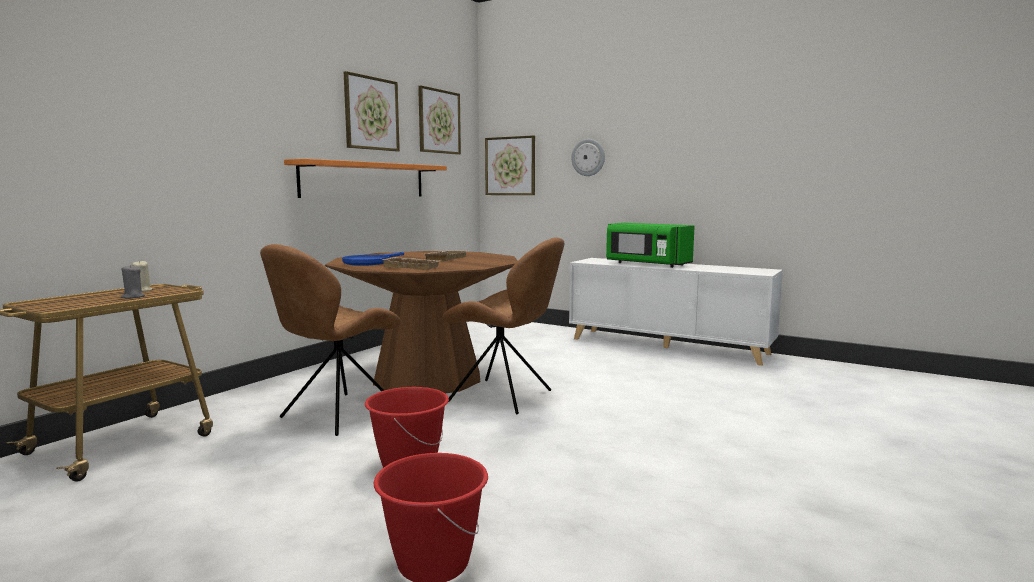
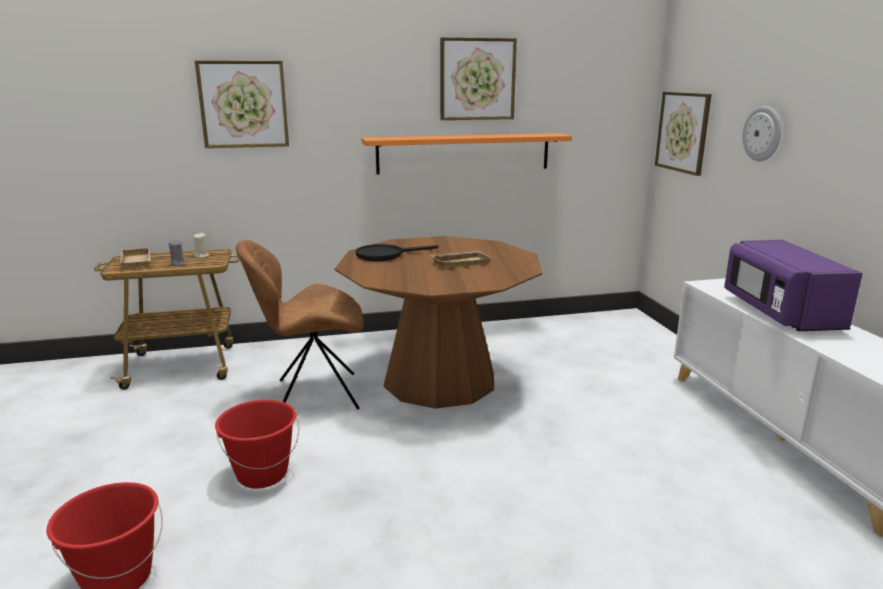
camera: 45 degrees right, 10 degrees up
blue frying pan [342,252,404,266] -> black frying pan [356,244,438,261]
beige tray [382,257,439,270] -> beige tray moved to [120,247,151,269]
picture [418,85,461,155] -> picture moved to [195,60,289,148]
brown chair [442,237,564,414] -> none
green microwave [606,223,695,268] -> purple microwave [724,240,863,331]

